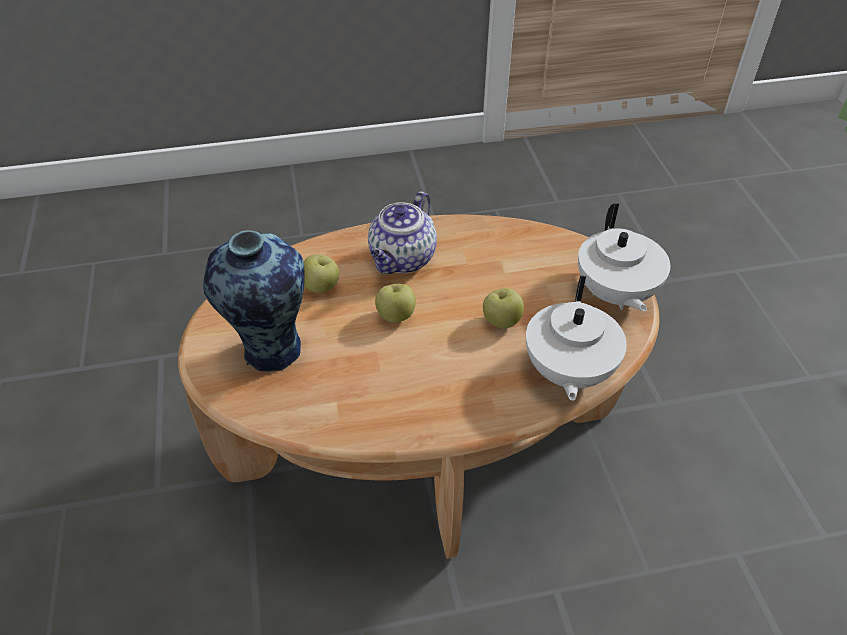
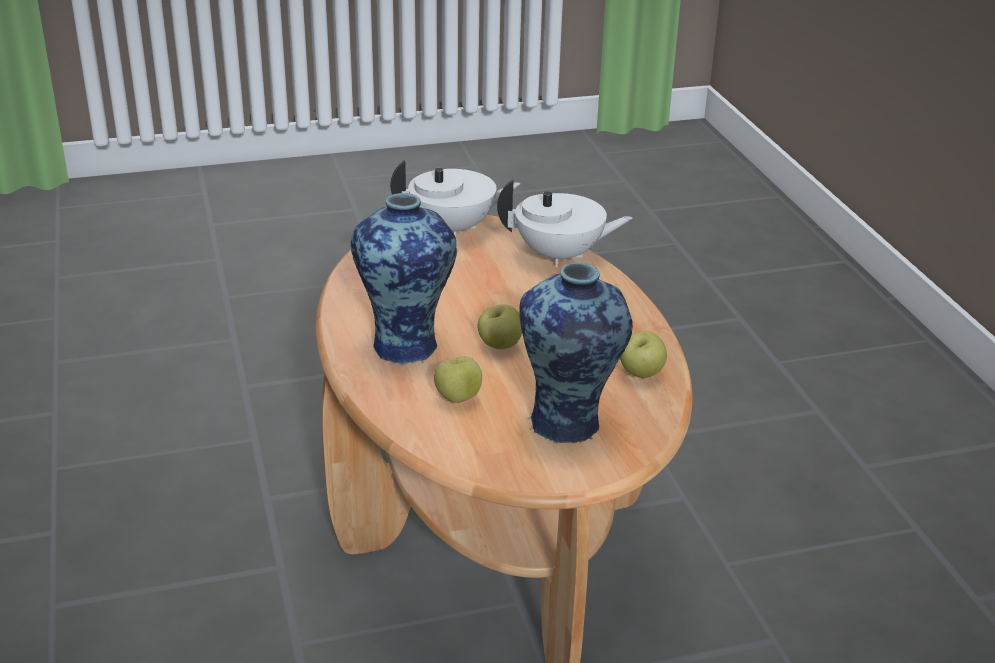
camera: 95 degrees left, 15 degrees down
teapot [368,191,437,274] -> vase [351,193,457,365]
apple [483,288,524,329] -> apple moved to [620,331,667,378]

